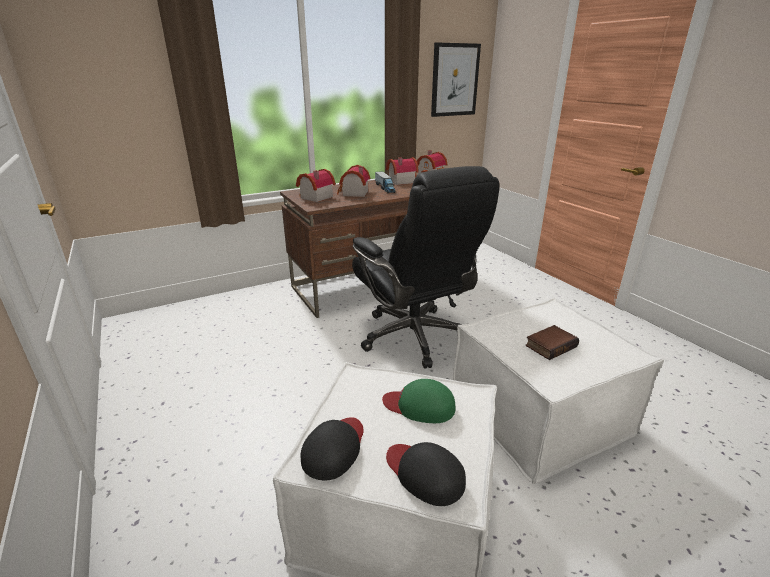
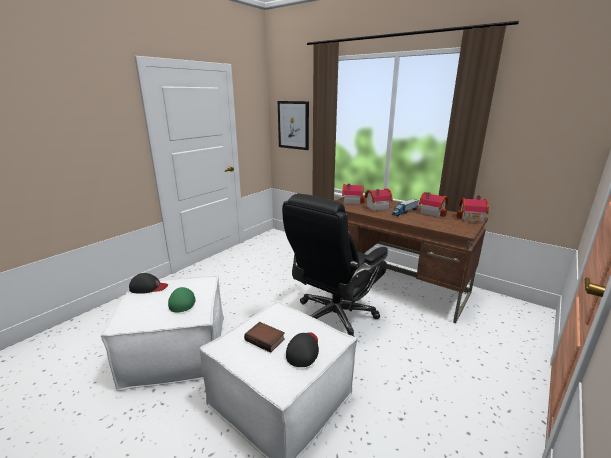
camera: 65 degrees right, 5 degrees down
black cap [386,442,466,506] -> black cap moved to [286,332,319,367]
picture [431,42,481,117] -> picture moved to [278,101,309,150]

